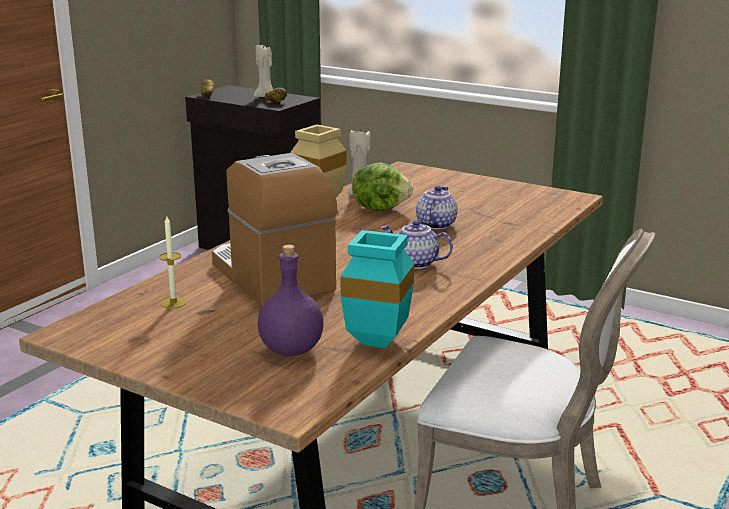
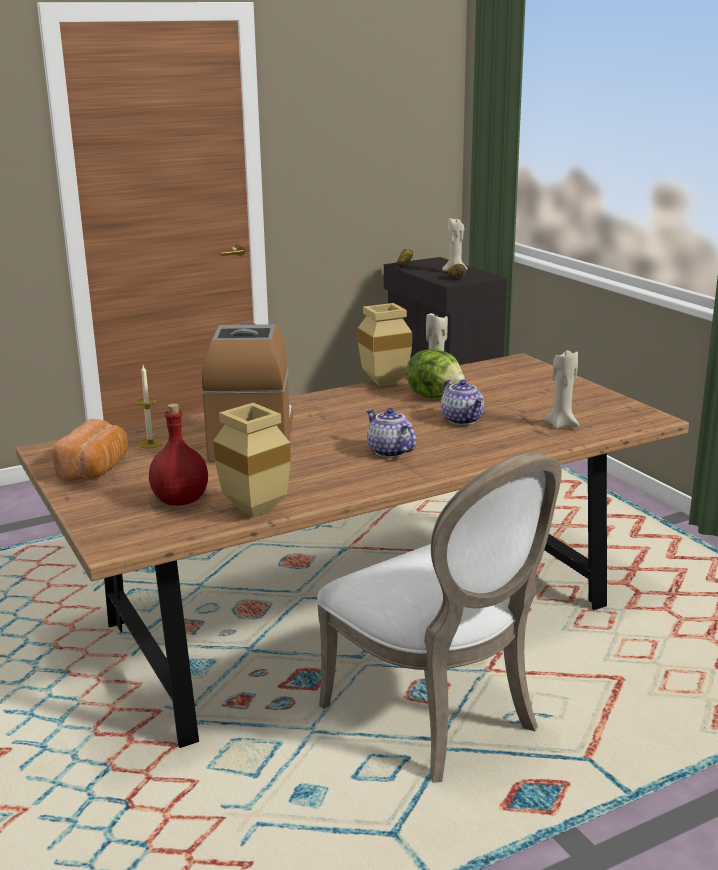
camera: 30 degrees right, 0 degrees up
purple bottle [258,245,324,357] -> red bottle [149,403,208,506]
turquoise vase [340,230,414,348] -> beige vase [213,403,291,517]
teapot [416,186,458,229] -> teapot turned 105 degrees clockwise [441,380,484,425]
none -> bread [52,419,128,481]
none -> beige candle [544,350,579,429]

